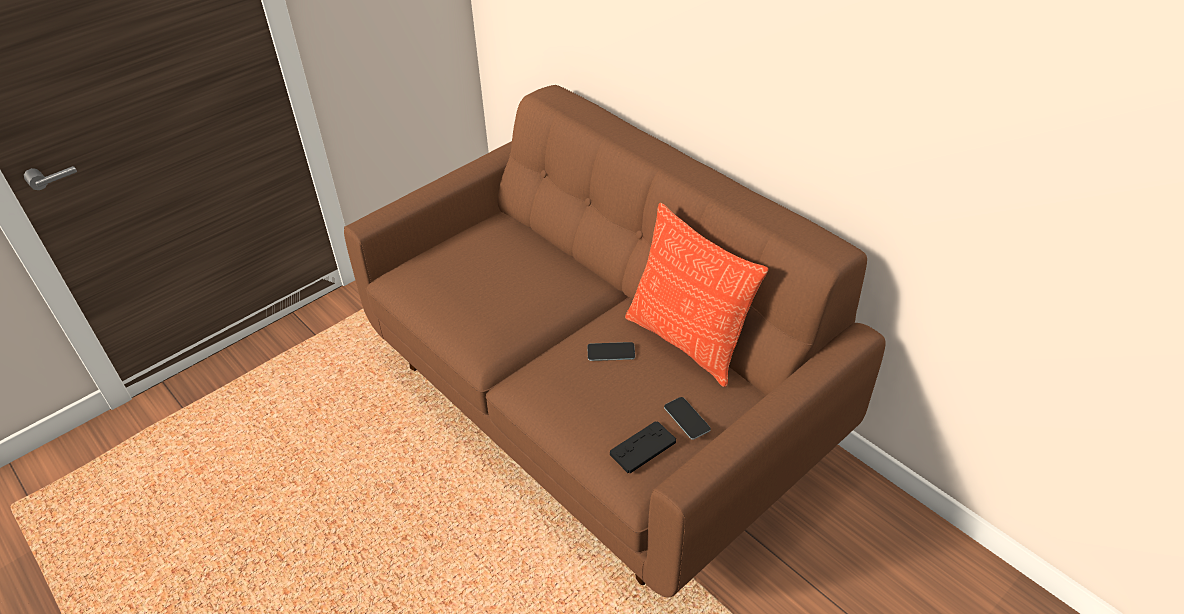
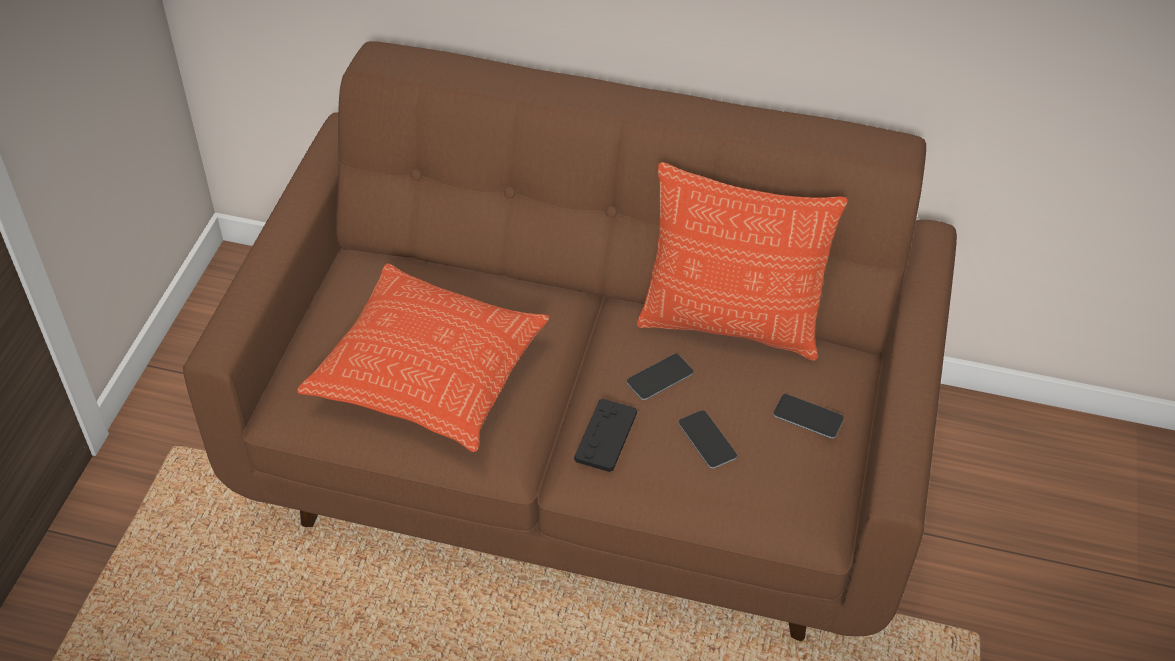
camera: 35 degrees left, 5 degrees up
black game controller [610,421,676,473] -> black game controller moved to [574,398,637,472]
none -> orange pillow [297,264,549,452]
none -> phone [679,410,737,468]

